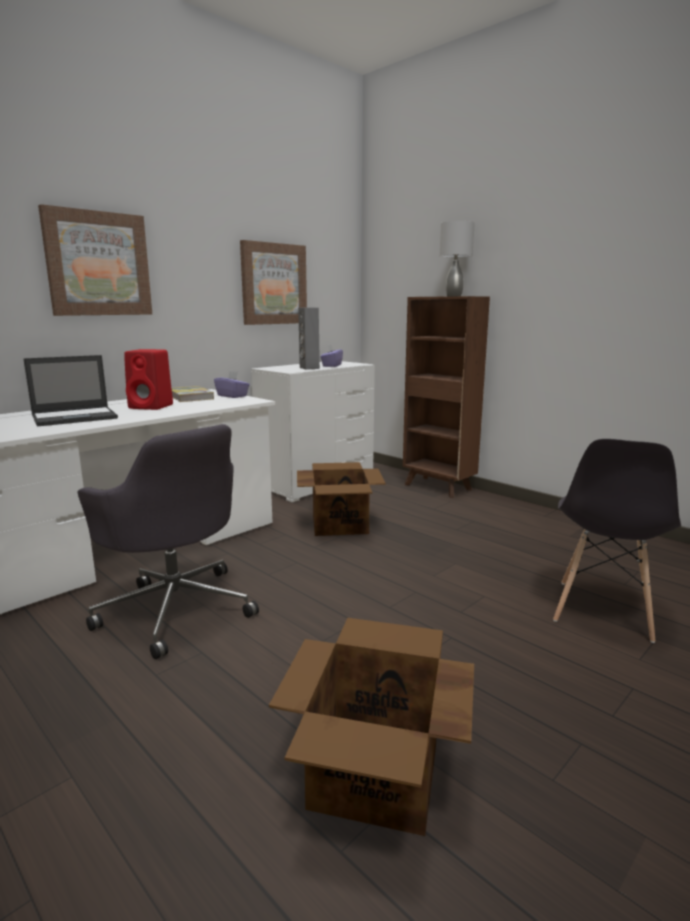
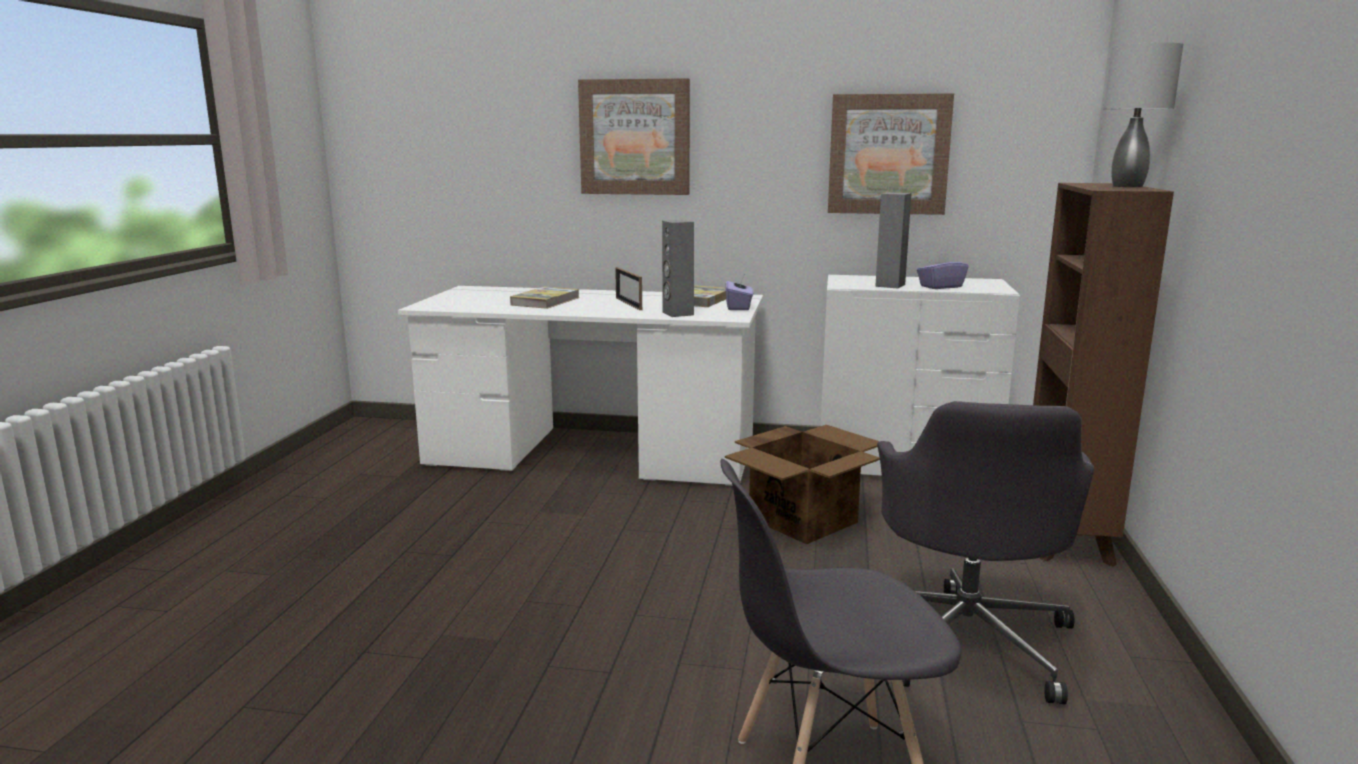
camera: 55 degrees right, 0 degrees up
laptop [23,355,118,426] -> book [510,287,580,309]
grey office chair [78,424,259,659] -> grey office chair moved to [877,401,1094,704]
red speaker [124,349,173,410] -> picture frame [615,267,642,310]
cardboard box [269,618,474,836] -> none
none -> grey speaker [662,220,694,317]

